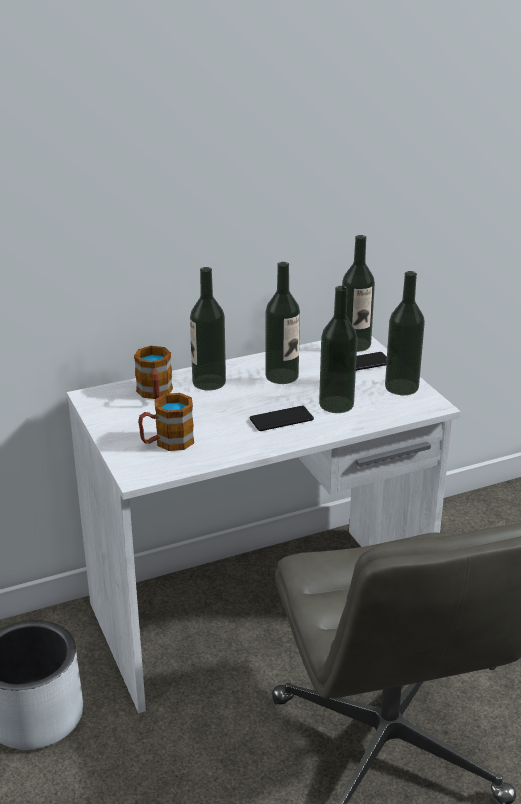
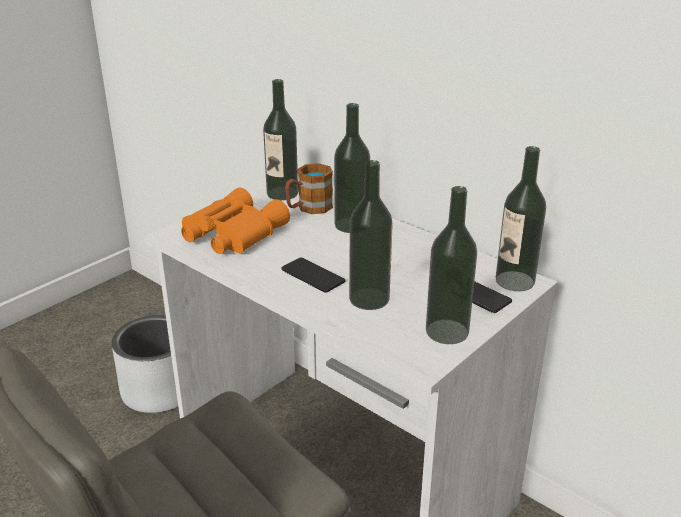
camera: 65 degrees right, 0 degrees up
mug [138,393,194,451] -> orange binoculars [181,188,290,254]
bottle [265,262,300,384] -> bottle moved to [263,79,298,200]

